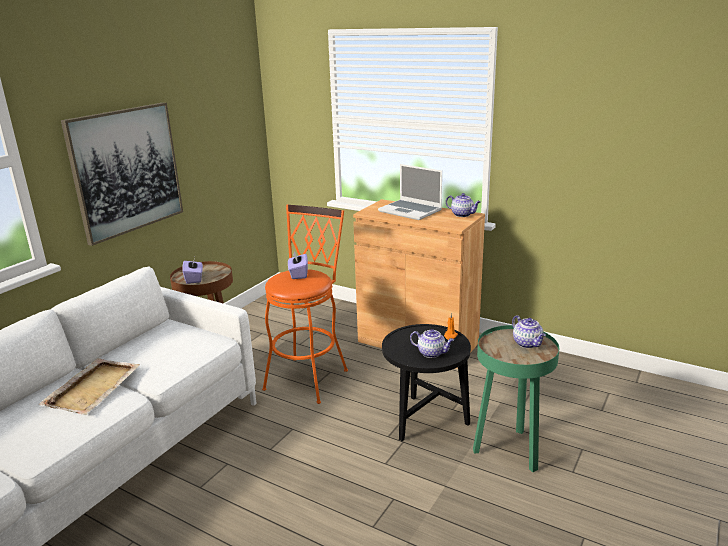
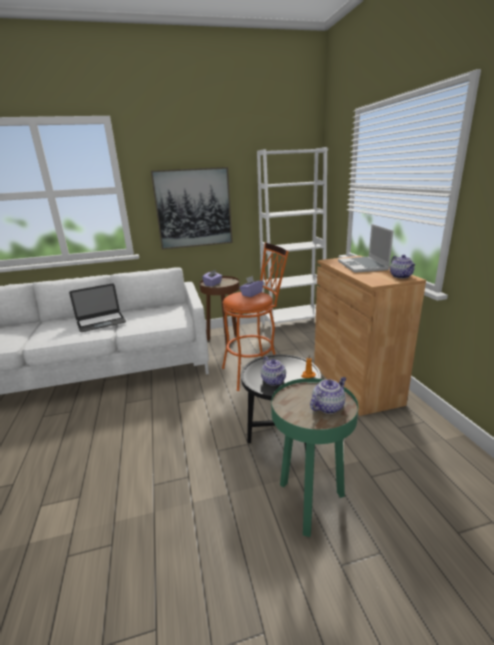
camera: 45 degrees right, 0 degrees up
beige tray [39,358,139,415] -> laptop [69,284,126,332]
teapot [512,315,546,348] -> teapot turned 150 degrees counterclockwise [310,377,346,414]
none -> white bookcase [257,147,328,335]

